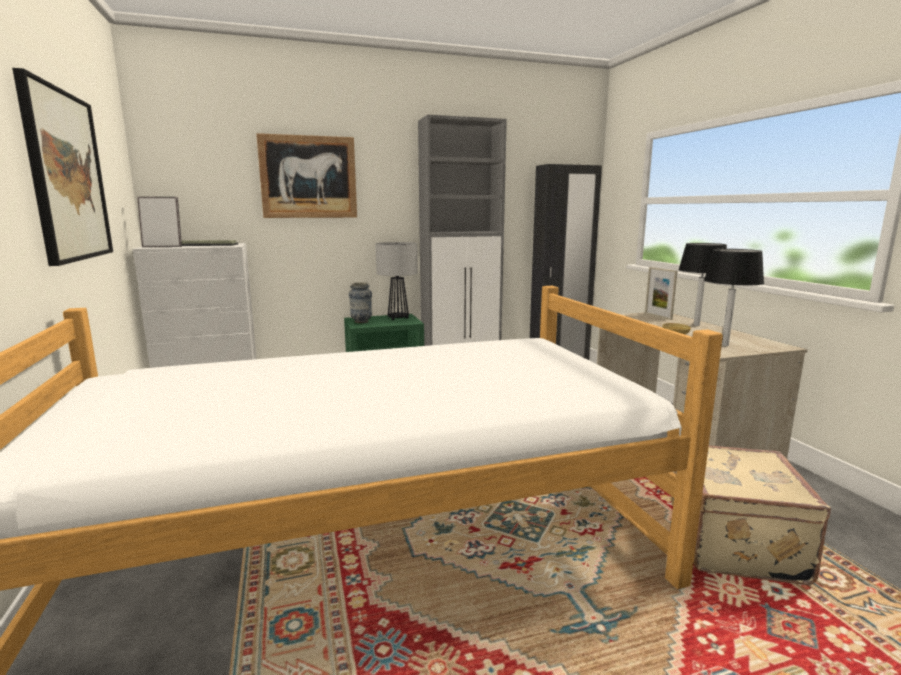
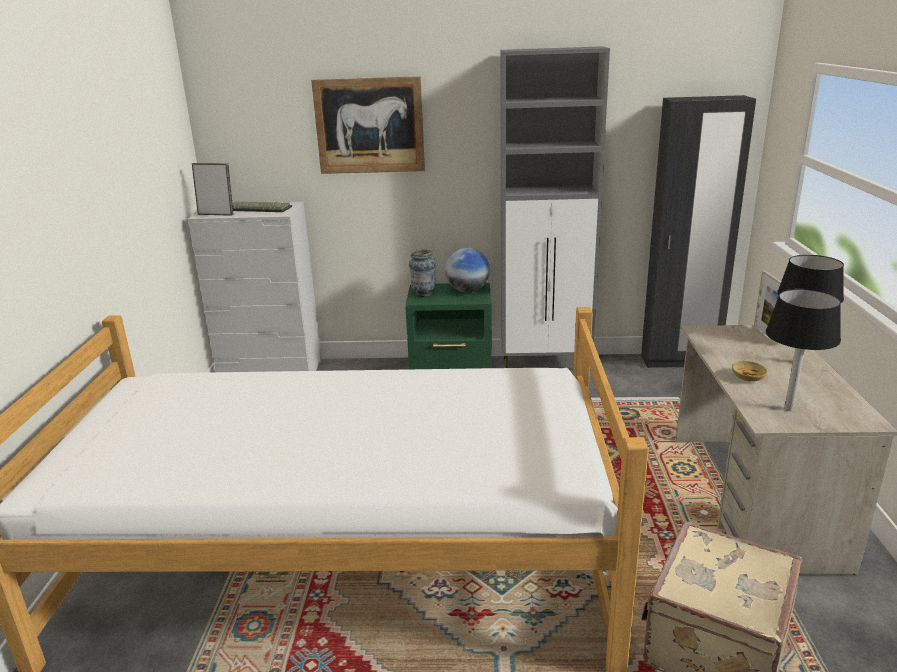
camera: 20 degrees right, 10 degrees up
picture [12,68,113,266] -> none
table lamp [375,242,418,320] -> globe [445,248,490,292]

